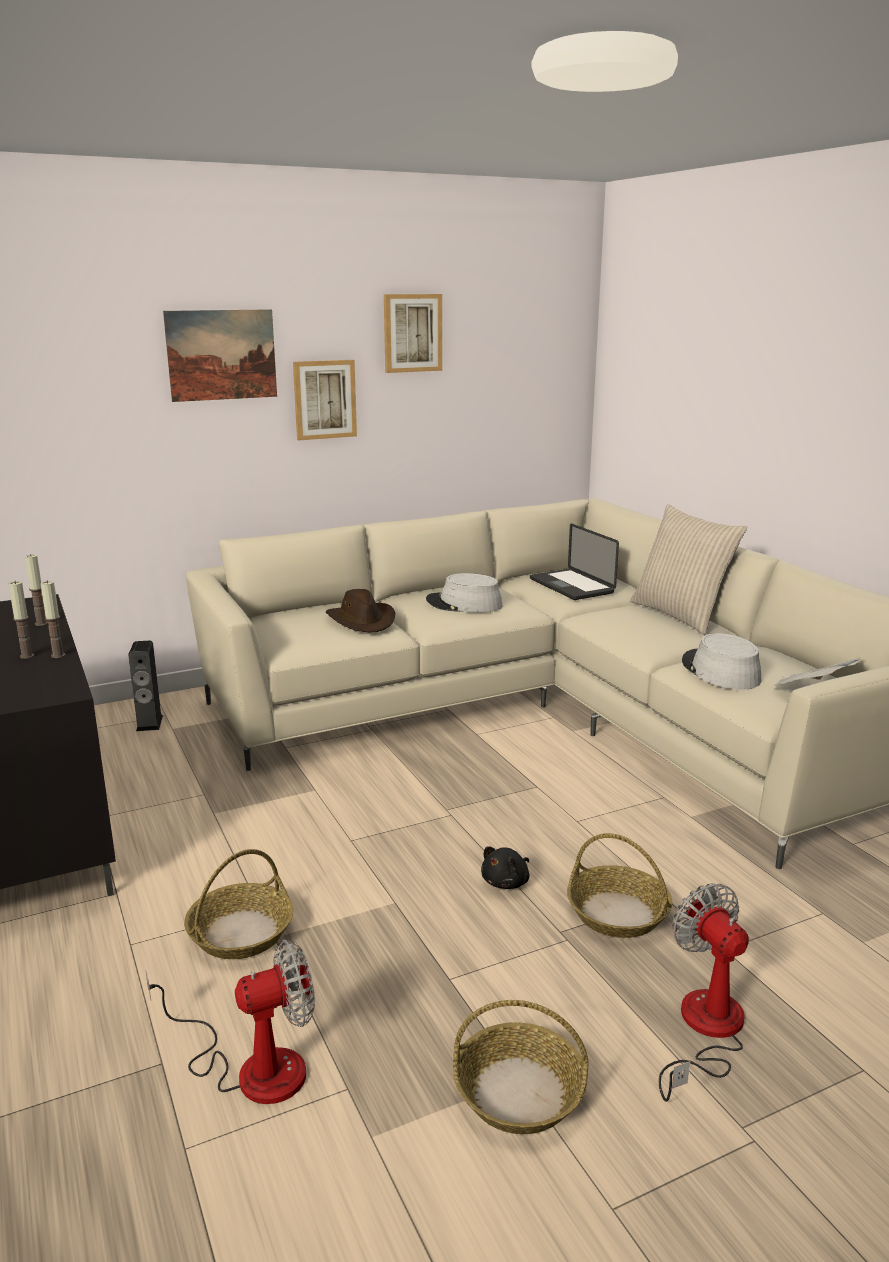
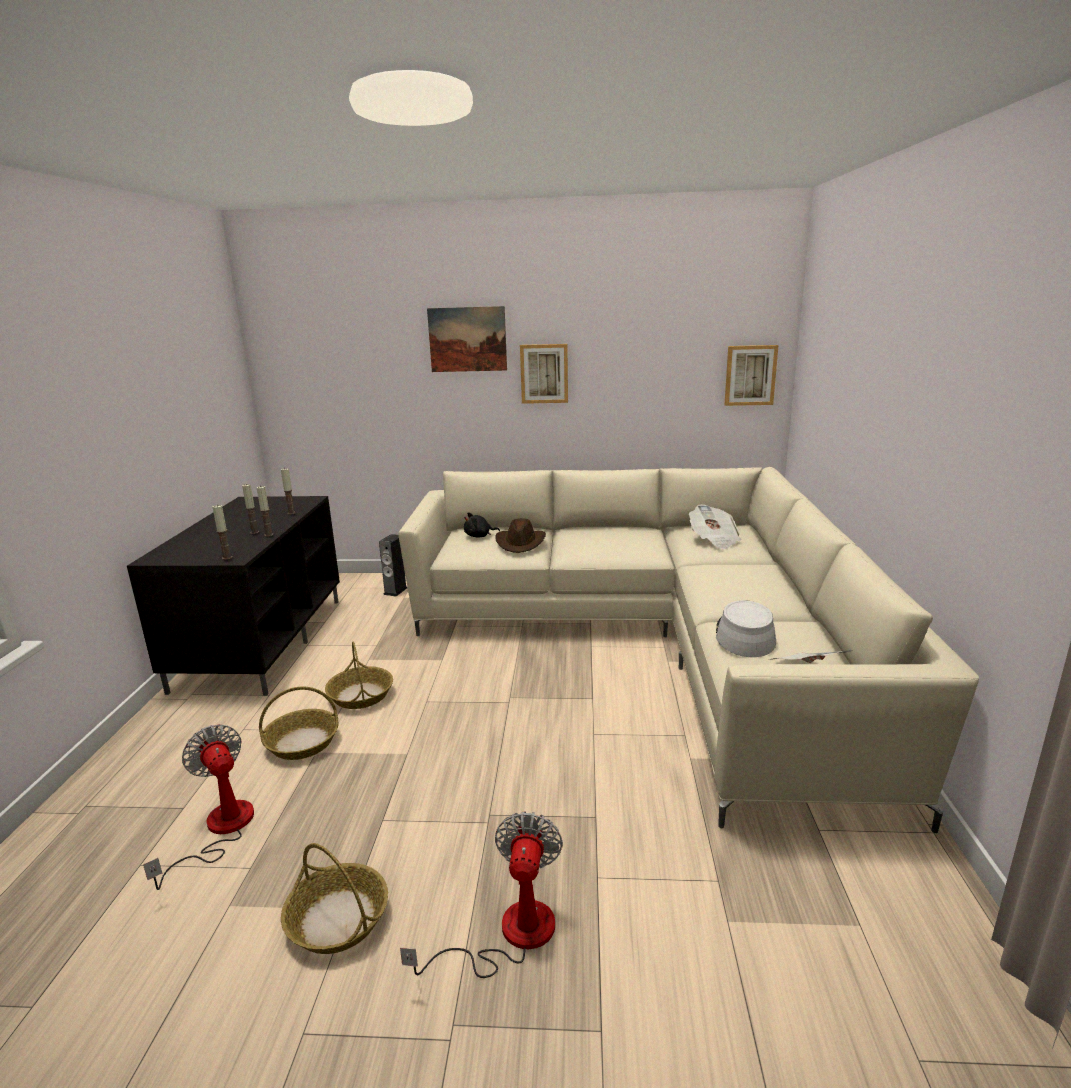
camera: 30 degrees right, 0 degrees up
fan [146,939,315,1104] -> fan turned 135 degrees counterclockwise [143,724,254,890]
picture [384,294,442,373] -> picture moved to [724,345,779,406]
grey hat [426,573,503,613] -> none
black plush toy [481,846,530,889] -> black plush toy moved to [464,512,500,538]
laptop [530,523,619,600] -> newspaper [689,504,742,550]
basket [567,833,672,938] -> basket moved to [325,642,393,709]
beige pillow [630,504,747,635] -> none
none -> candle [213,505,232,560]

